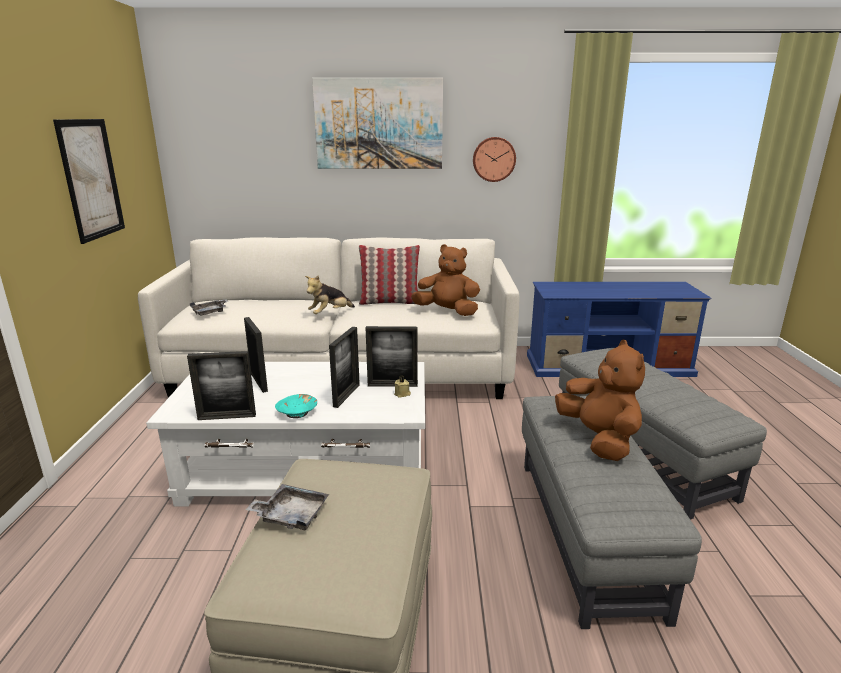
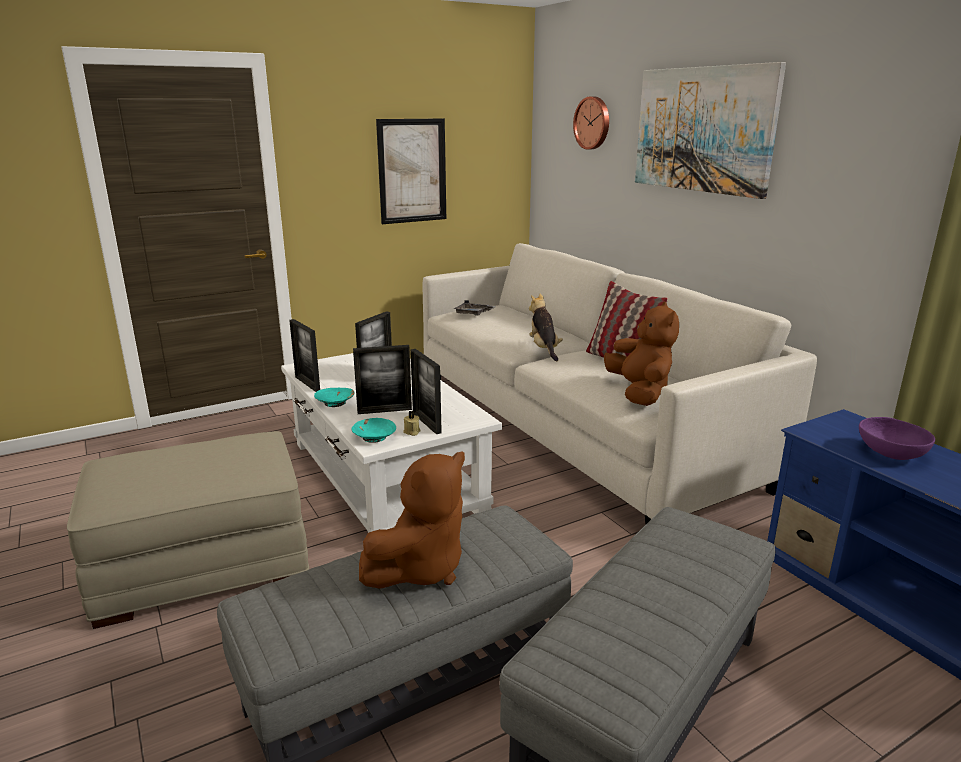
camera: 60 degrees right, 0 degrees up
grey tray [245,484,329,530] -> none
plush toy [305,275,355,314] -> plush toy turned 60 degrees clockwise [529,293,563,361]
wall clock [473,137,516,182] -> wall clock moved to [573,96,609,150]
none -> turquoise bowl [351,418,396,443]
none -> purple bowl [859,417,935,460]

